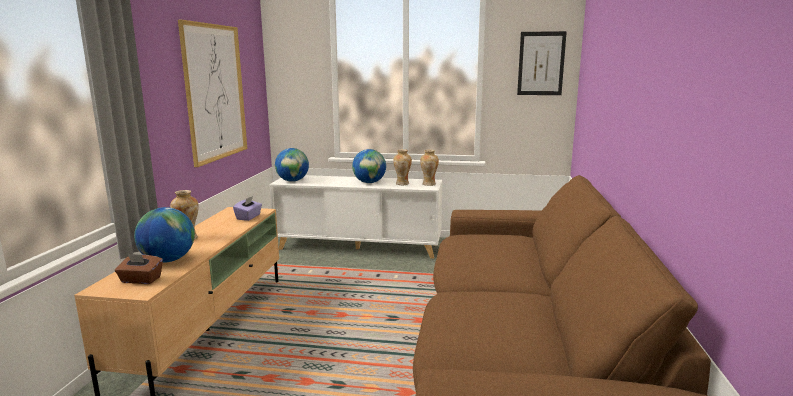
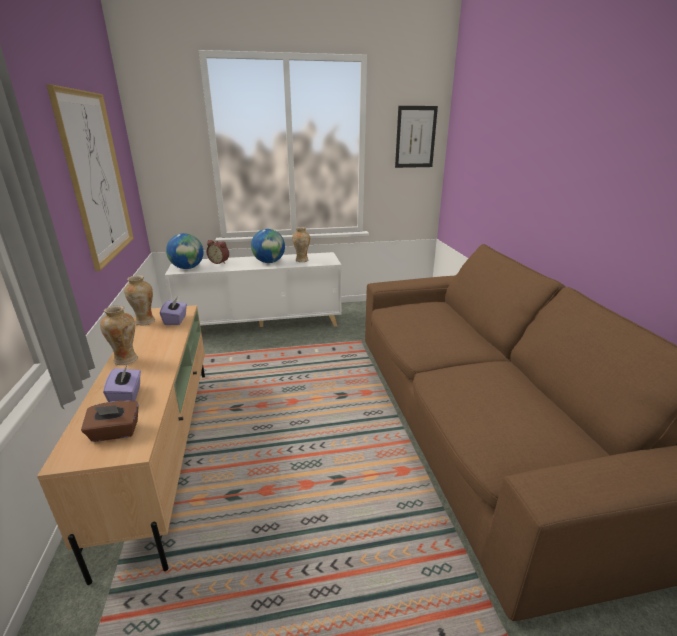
camera: 20 degrees left, 10 degrees up
globe [134,207,195,263] -> purple tissue box [103,365,141,402]
vase [420,150,439,186] -> vase moved to [124,275,155,326]
none -> alarm clock [207,240,229,264]

